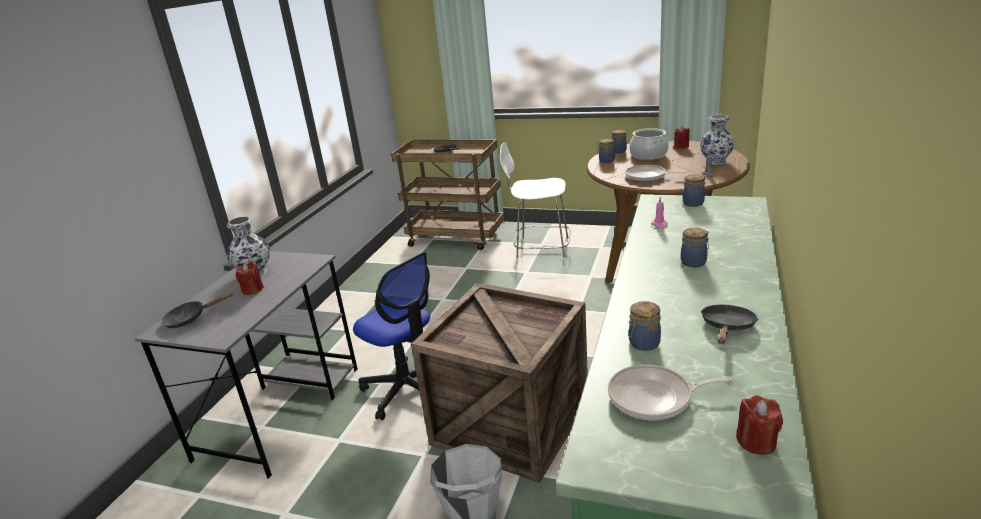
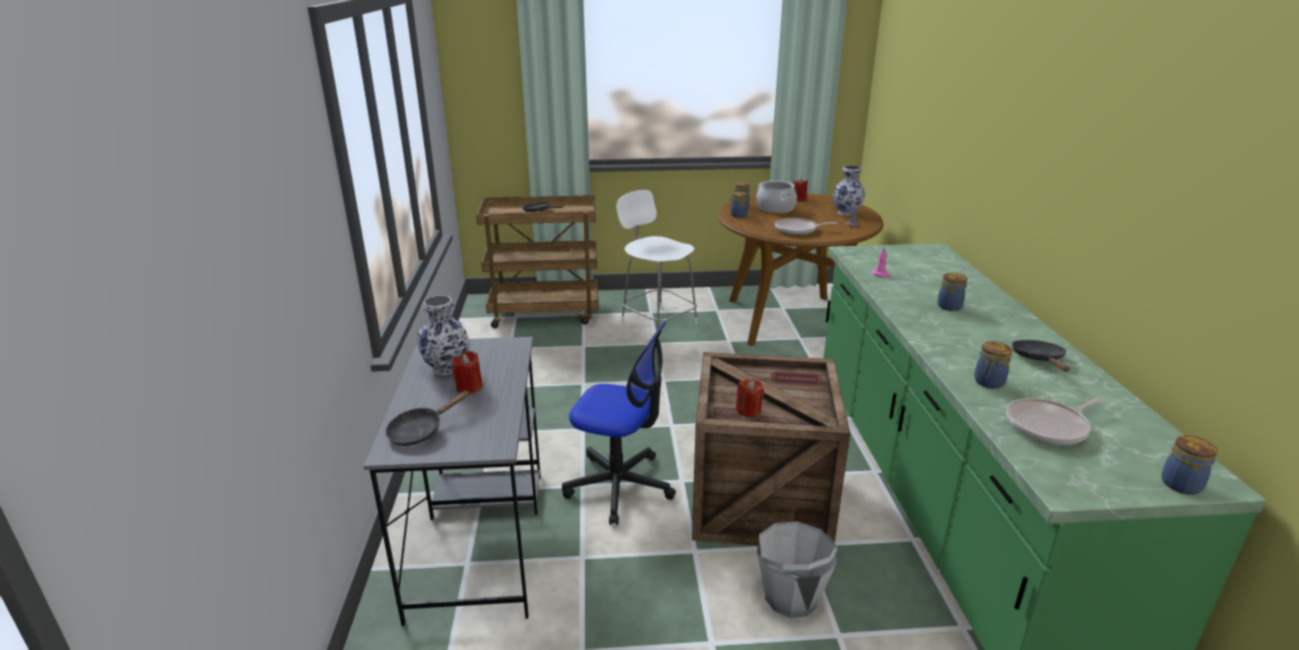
camera: 25 degrees left, 0 degrees up
white chair [500,142,571,265] -> white chair turned 60 degrees clockwise [616,190,698,330]
jar [683,174,706,207] -> jar moved to [1161,435,1218,495]
red candle [736,395,783,455] -> red candle moved to [736,379,764,417]

